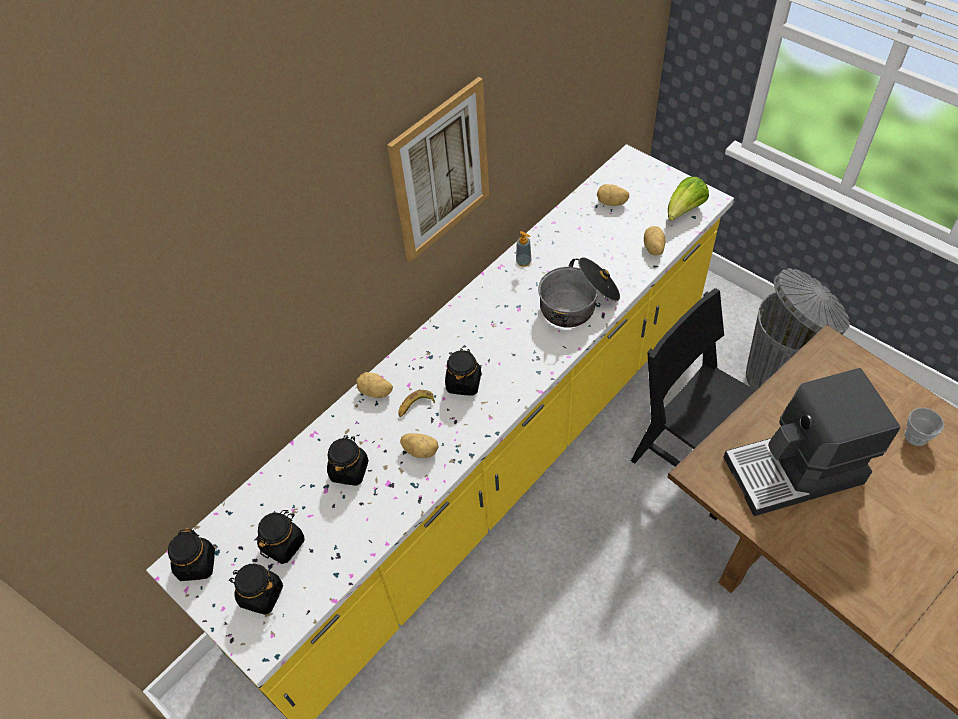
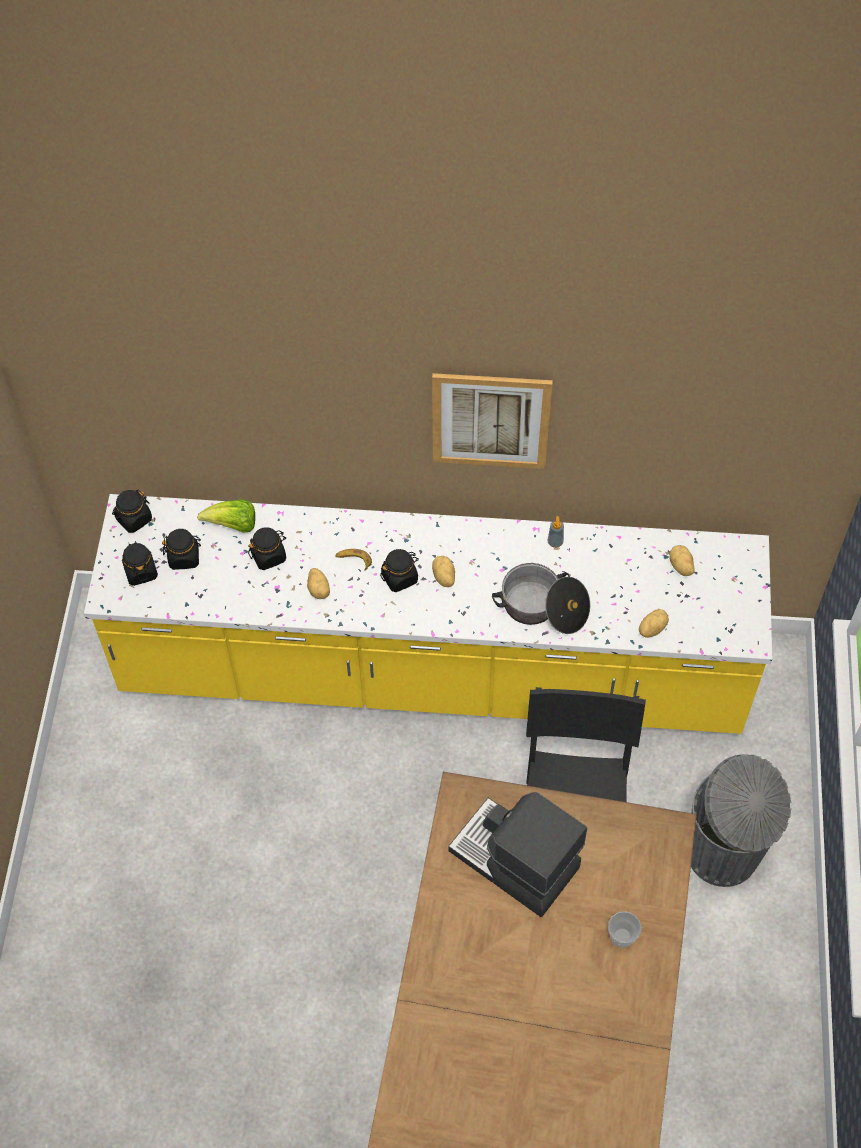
camera: 50 degrees right, 5 degrees up
potato [356,372,393,398] -> potato moved to [432,556,455,587]
lettuce [668,177,709,221] -> lettuce moved to [197,500,255,533]

